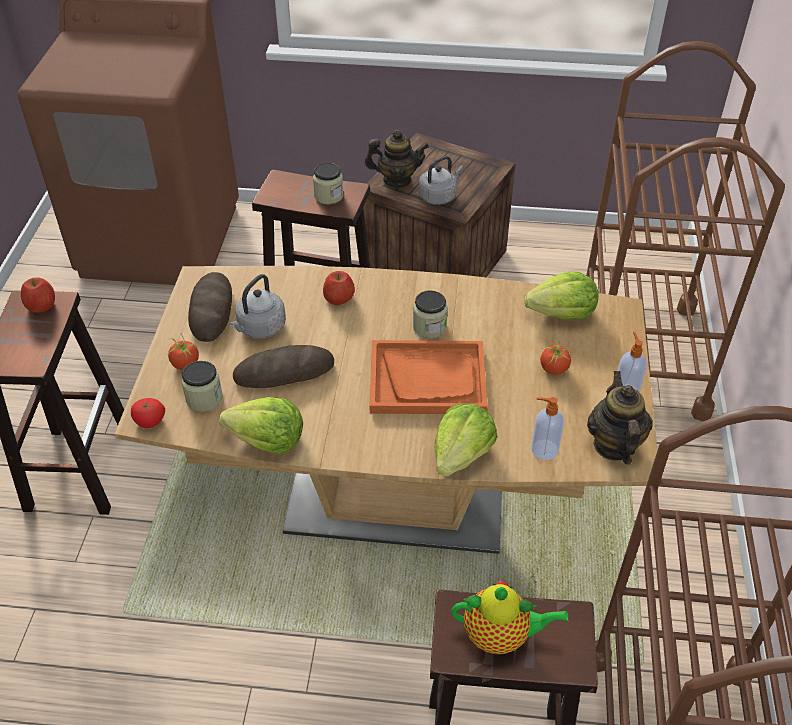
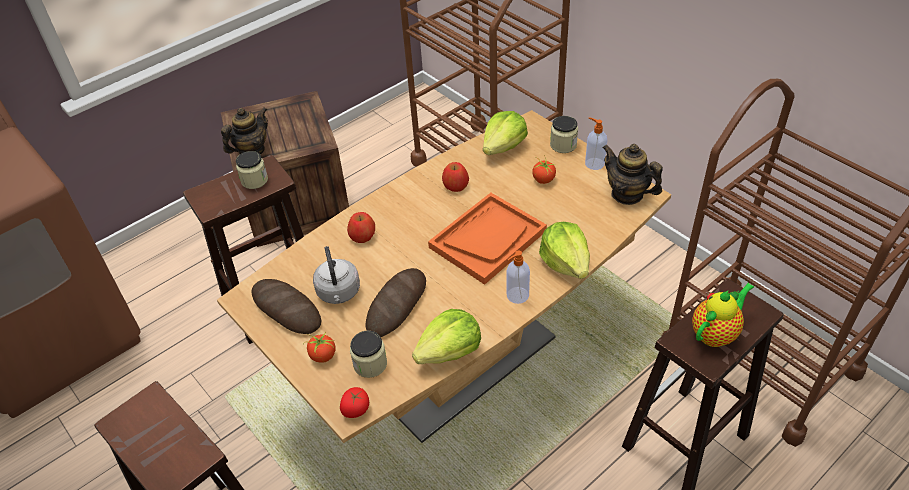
camera: 45 degrees left, 0 degrees up
apple [21,277,55,313] -> apple moved to [442,162,469,192]
jar [413,290,448,338] -> jar moved to [550,116,578,153]
grey kettle [419,156,463,205] -> none
soap dispenser [531,397,564,460] -> soap dispenser moved to [507,250,530,304]

